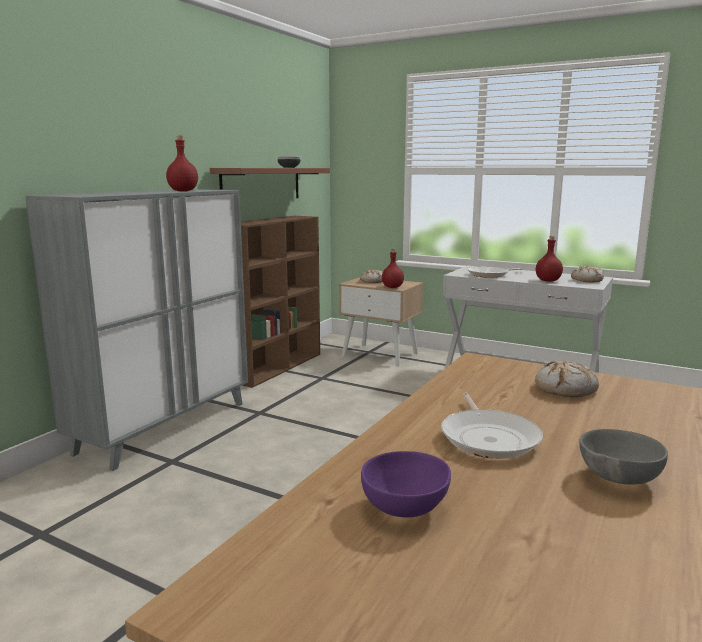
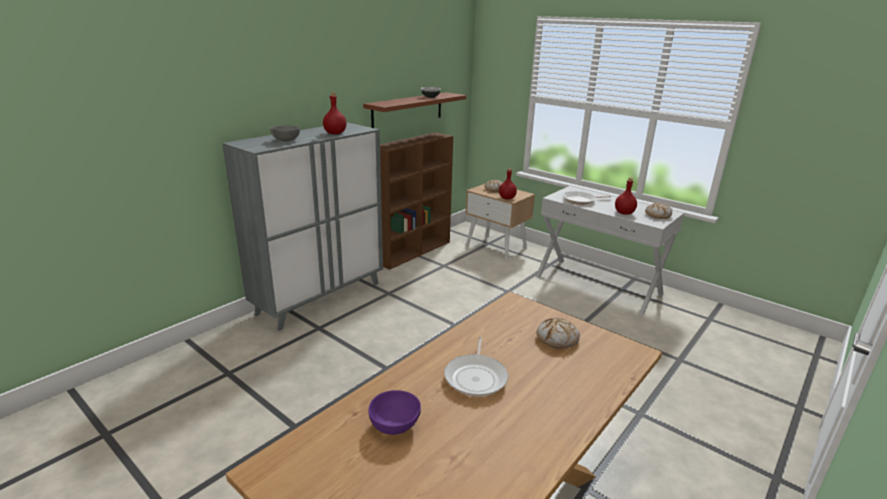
camera: 10 degrees right, 10 degrees up
grey bowl [579,429,668,485] -> grey bowl moved to [270,125,300,141]

